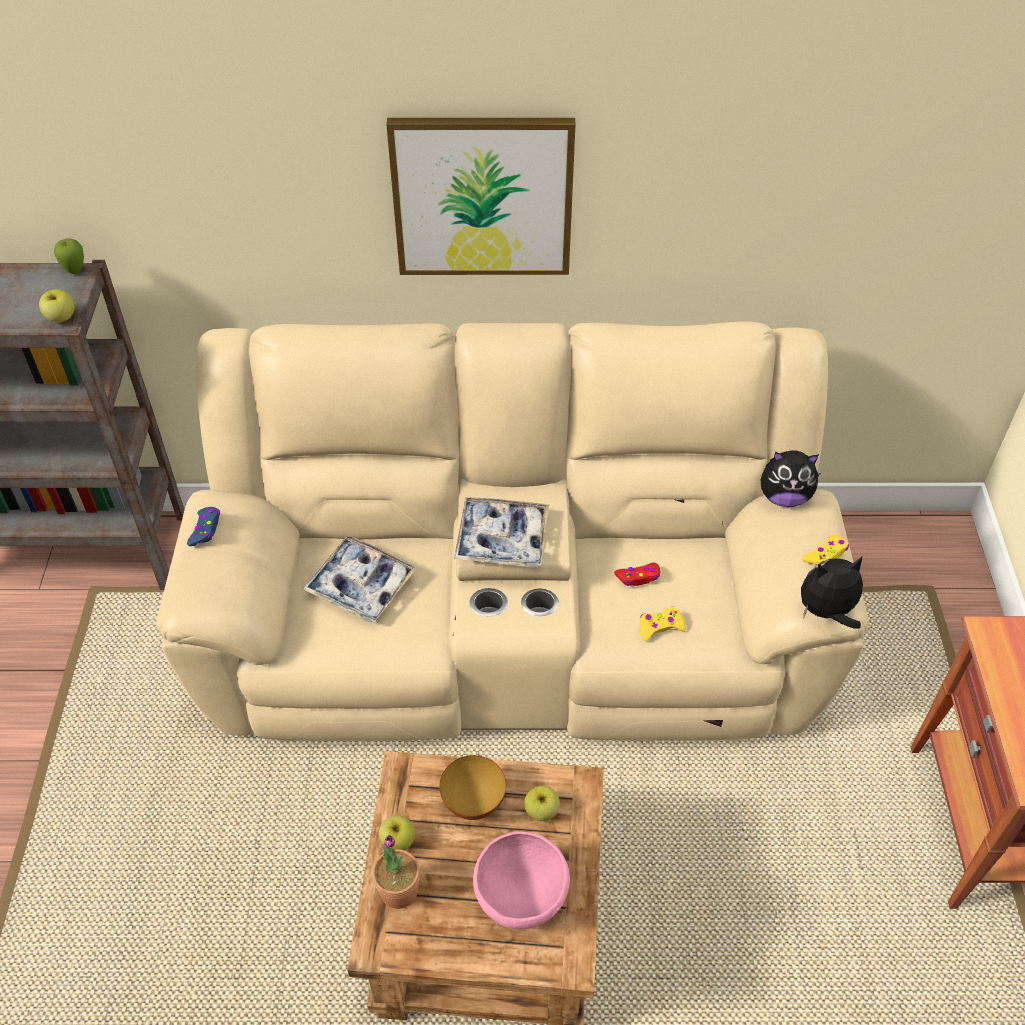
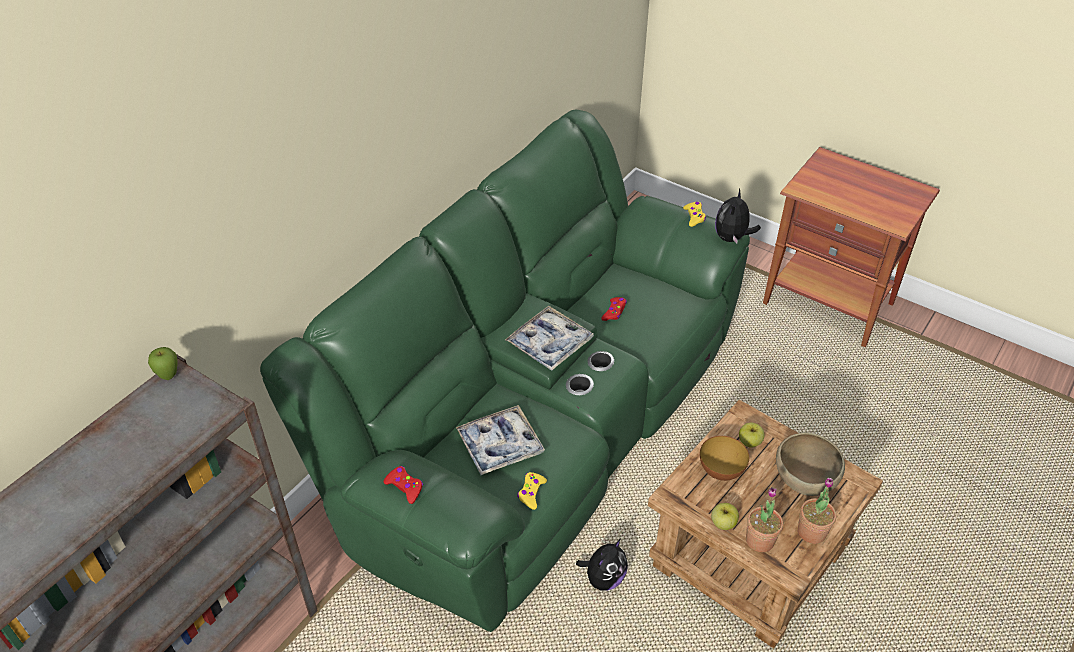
camera: 55 degrees left, 5 degrees down
apple [39,289,75,322] -> none
beige sofa [156,321,869,741] -> green sofa [260,110,750,632]
blue game controller [187,507,220,546] -> red game controller [383,466,423,504]
picture [386,118,576,275] -> none
pink bowl [473,832,570,929] -> brown bowl [776,433,845,496]
yellow game controller [640,607,686,641] -> yellow game controller moved to [517,472,547,510]
plush toy [761,450,820,507] -> plush toy moved to [576,539,628,591]
none -> potted plant [798,478,836,544]

